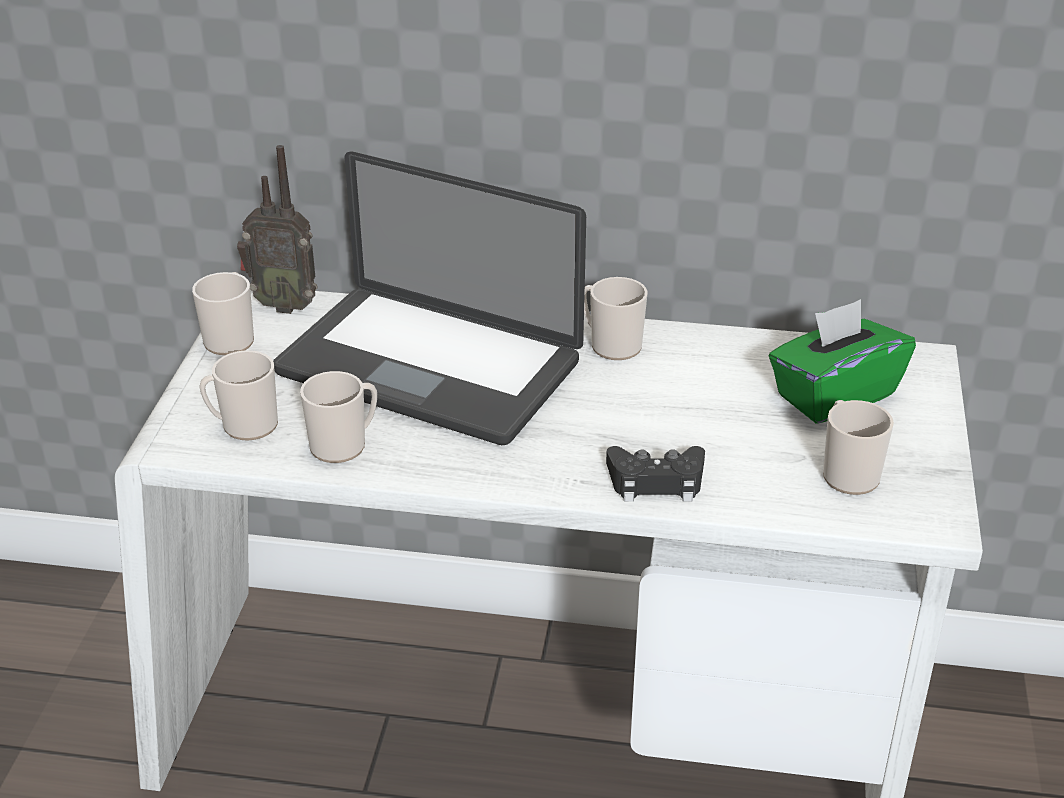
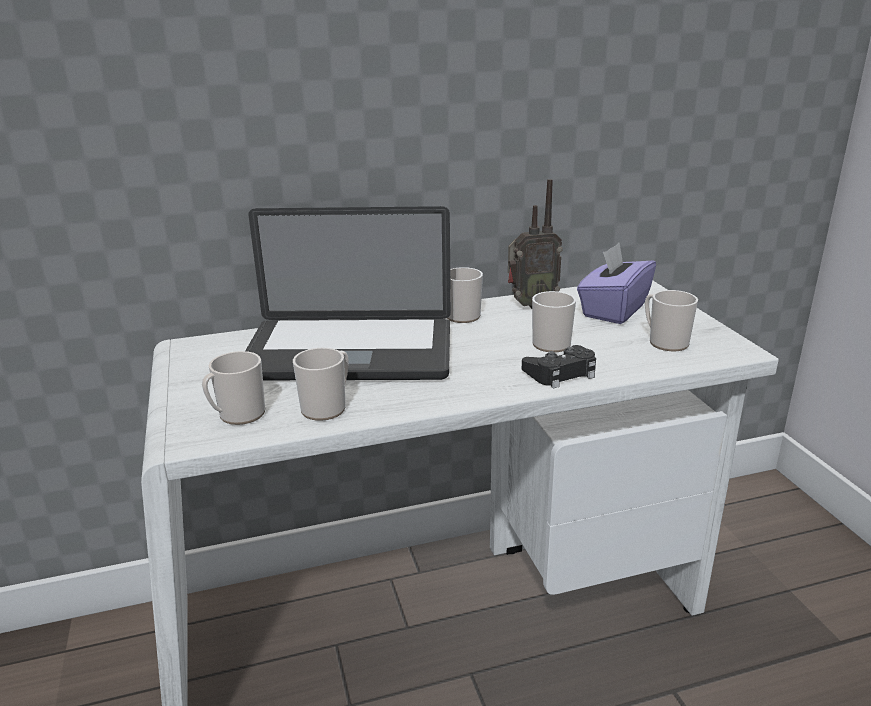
camera: 25 degrees left, 10 degrees down
mug [192,272,254,355] -> mug moved to [532,291,576,352]
radio [237,145,318,314] -> radio moved to [508,179,563,309]
green tissue box [769,299,916,424] -> purple tissue box [577,243,656,324]

